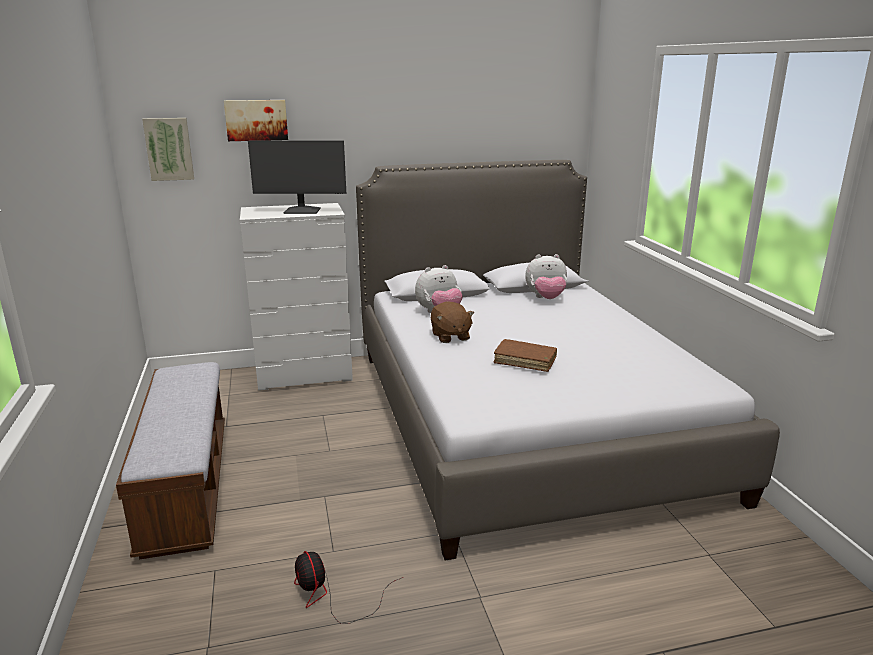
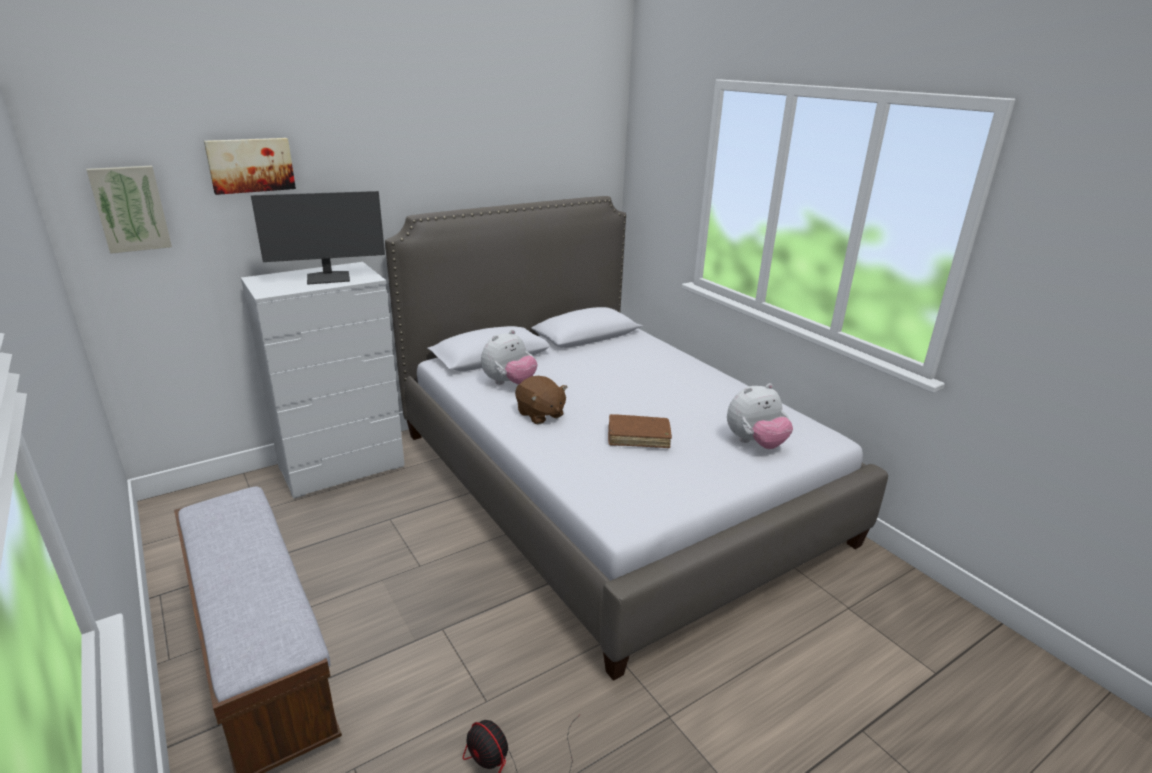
camera: 20 degrees left, 5 degrees up
plush toy [525,254,567,299] -> plush toy moved to [727,383,793,449]

